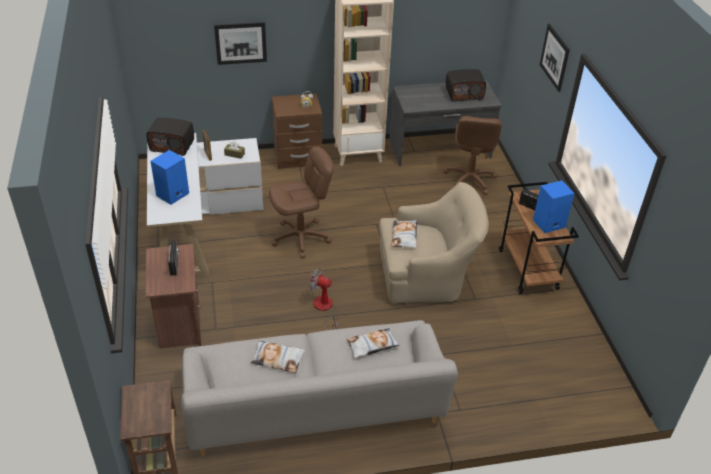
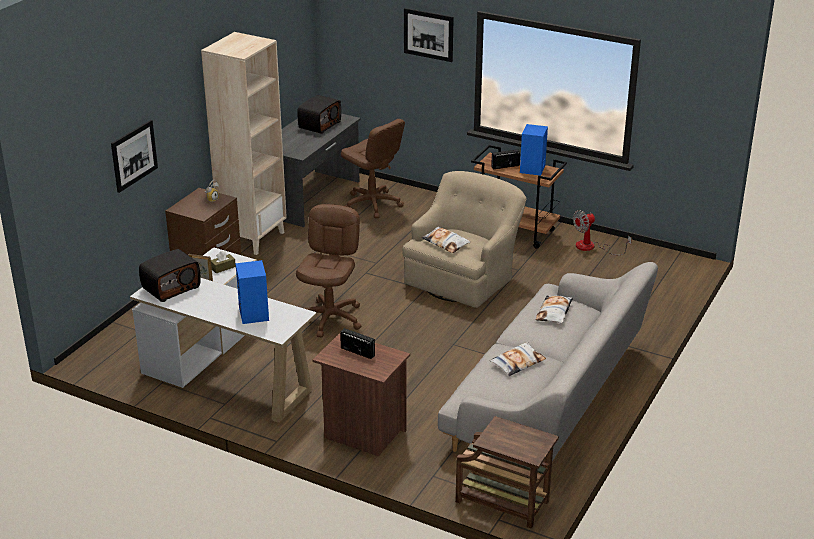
camera: 50 degrees left, 10 degrees down
fan [309,268,339,329] -> fan moved to [573,210,632,255]

